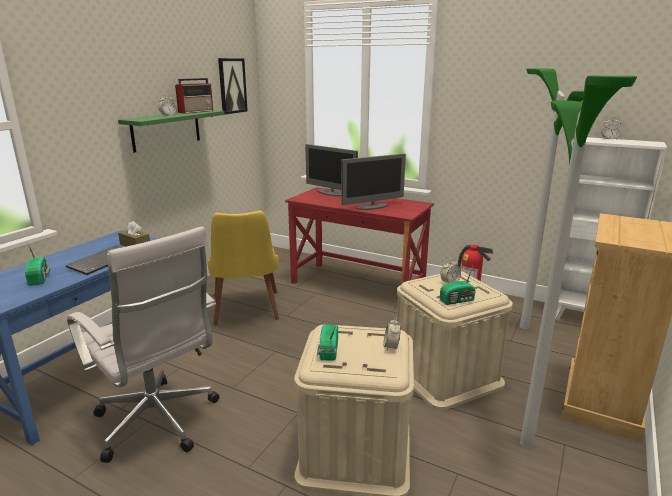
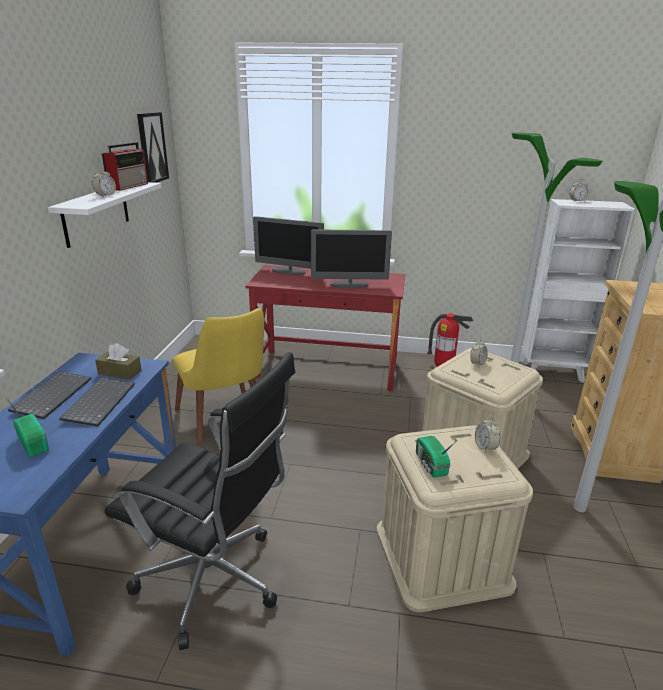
camera: 20 degrees left, 5 degrees up
white office chair [67,226,220,463] -> black office chair [104,352,296,650]
green shelf [118,110,225,153] -> white shelf [48,182,161,248]
monitor [341,154,406,210] -> monitor turned 45 degrees clockwise [311,229,392,288]
radio [440,266,476,305] -> none
none -> keyboard [8,371,91,419]

